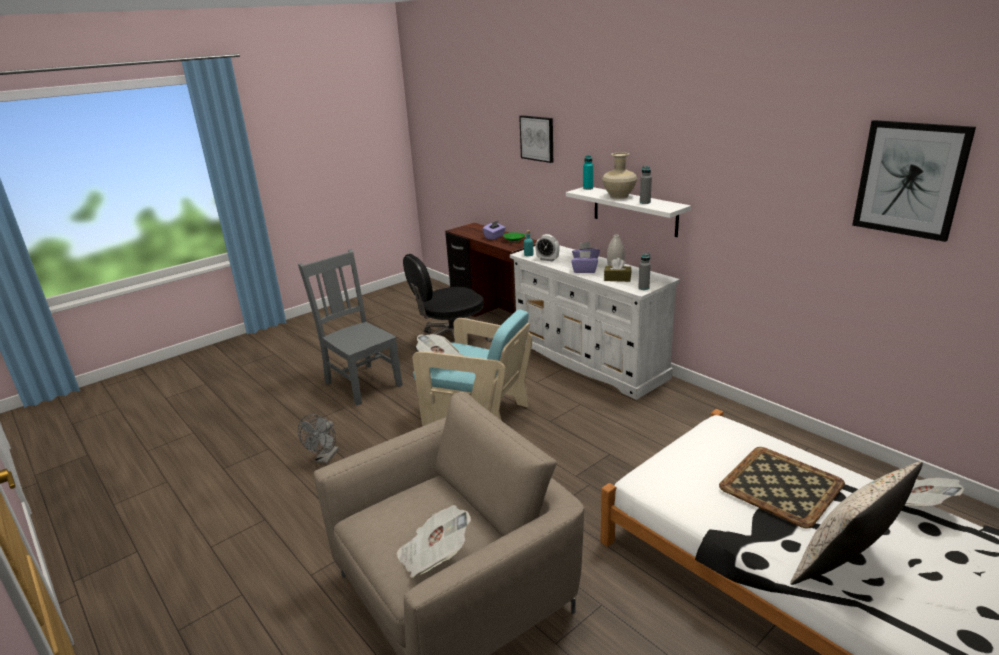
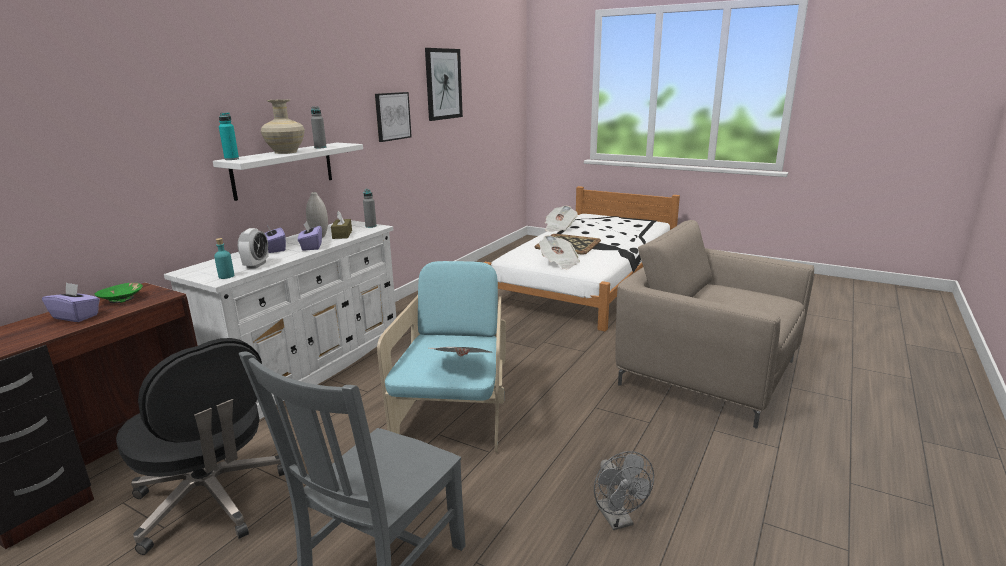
camera: 110 degrees left, 5 degrees down
grey fan [298,414,339,464] -> grey fan turned 75 degrees clockwise [594,451,654,530]
newspaper [396,505,471,578] -> newspaper moved to [539,235,580,269]
picture [519,115,553,163] -> picture moved to [375,92,412,142]
beige pillow [790,461,923,585] -> none

